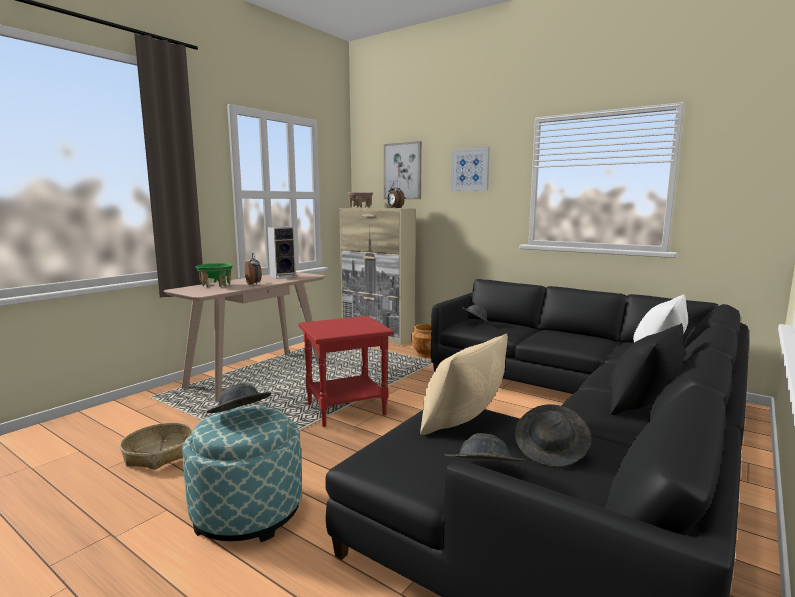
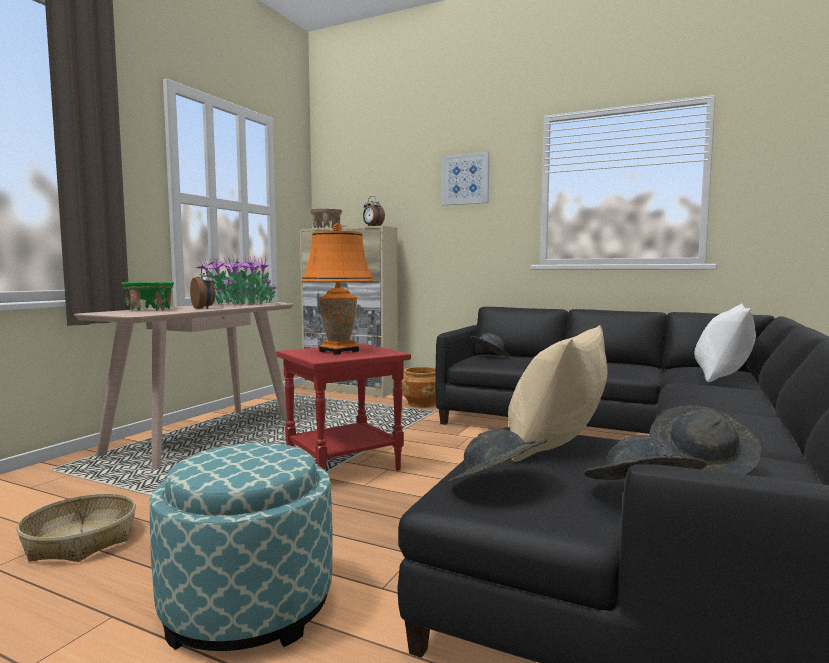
camera: 10 degrees left, 5 degrees down
grey hat [207,384,271,413] -> grey hat moved to [448,429,547,482]
speaker [268,226,296,279] -> potted plant [196,256,279,305]
picture [384,141,422,199] -> none
black pillow [609,323,684,415] -> none
none -> orange table lamp [302,223,374,355]

